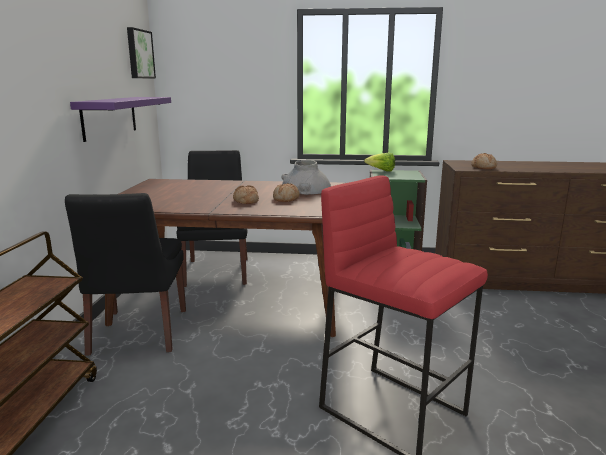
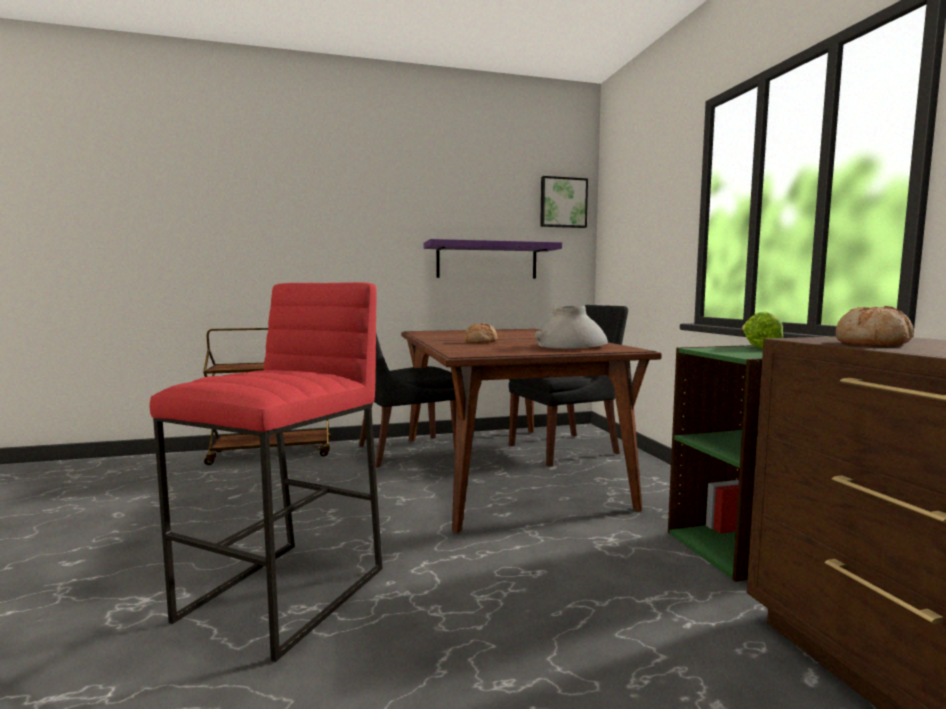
camera: 70 degrees right, 10 degrees down
bread [273,183,300,202] -> none

